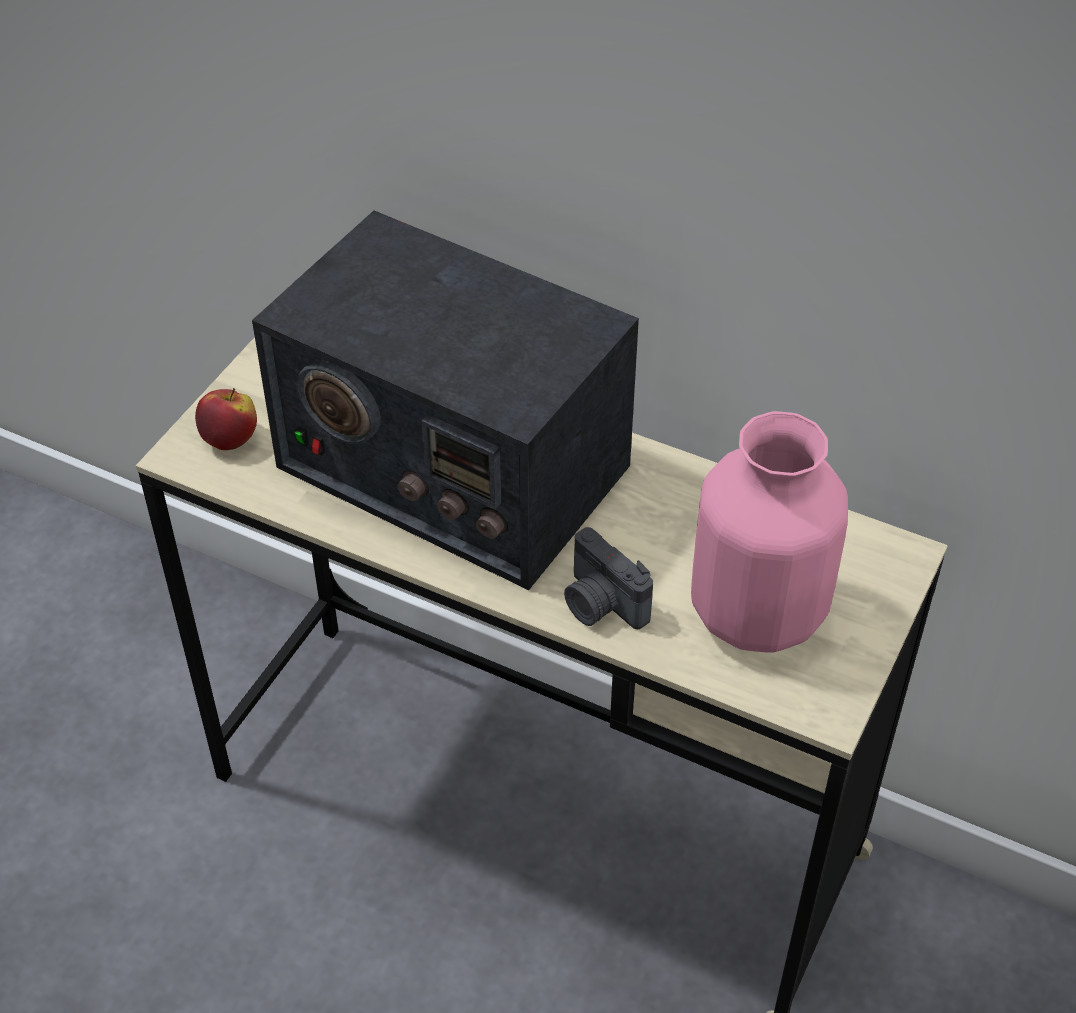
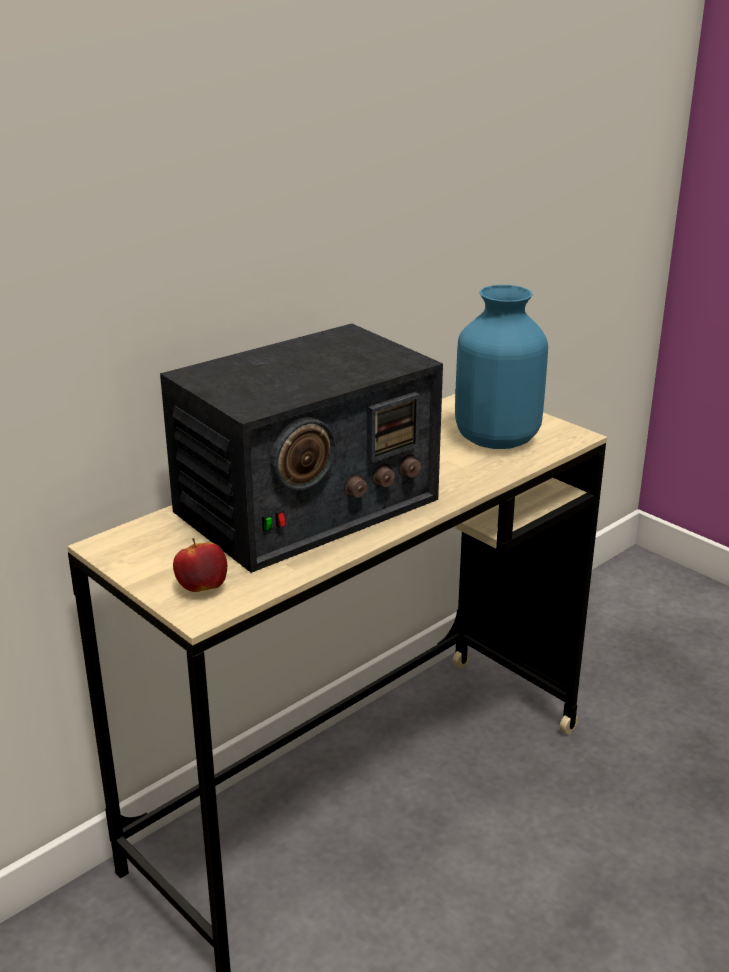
camera: 70 degrees left, 20 degrees down
camera [564,527,653,629] -> none
pink vase [691,411,848,653] -> blue vase [455,285,548,449]

